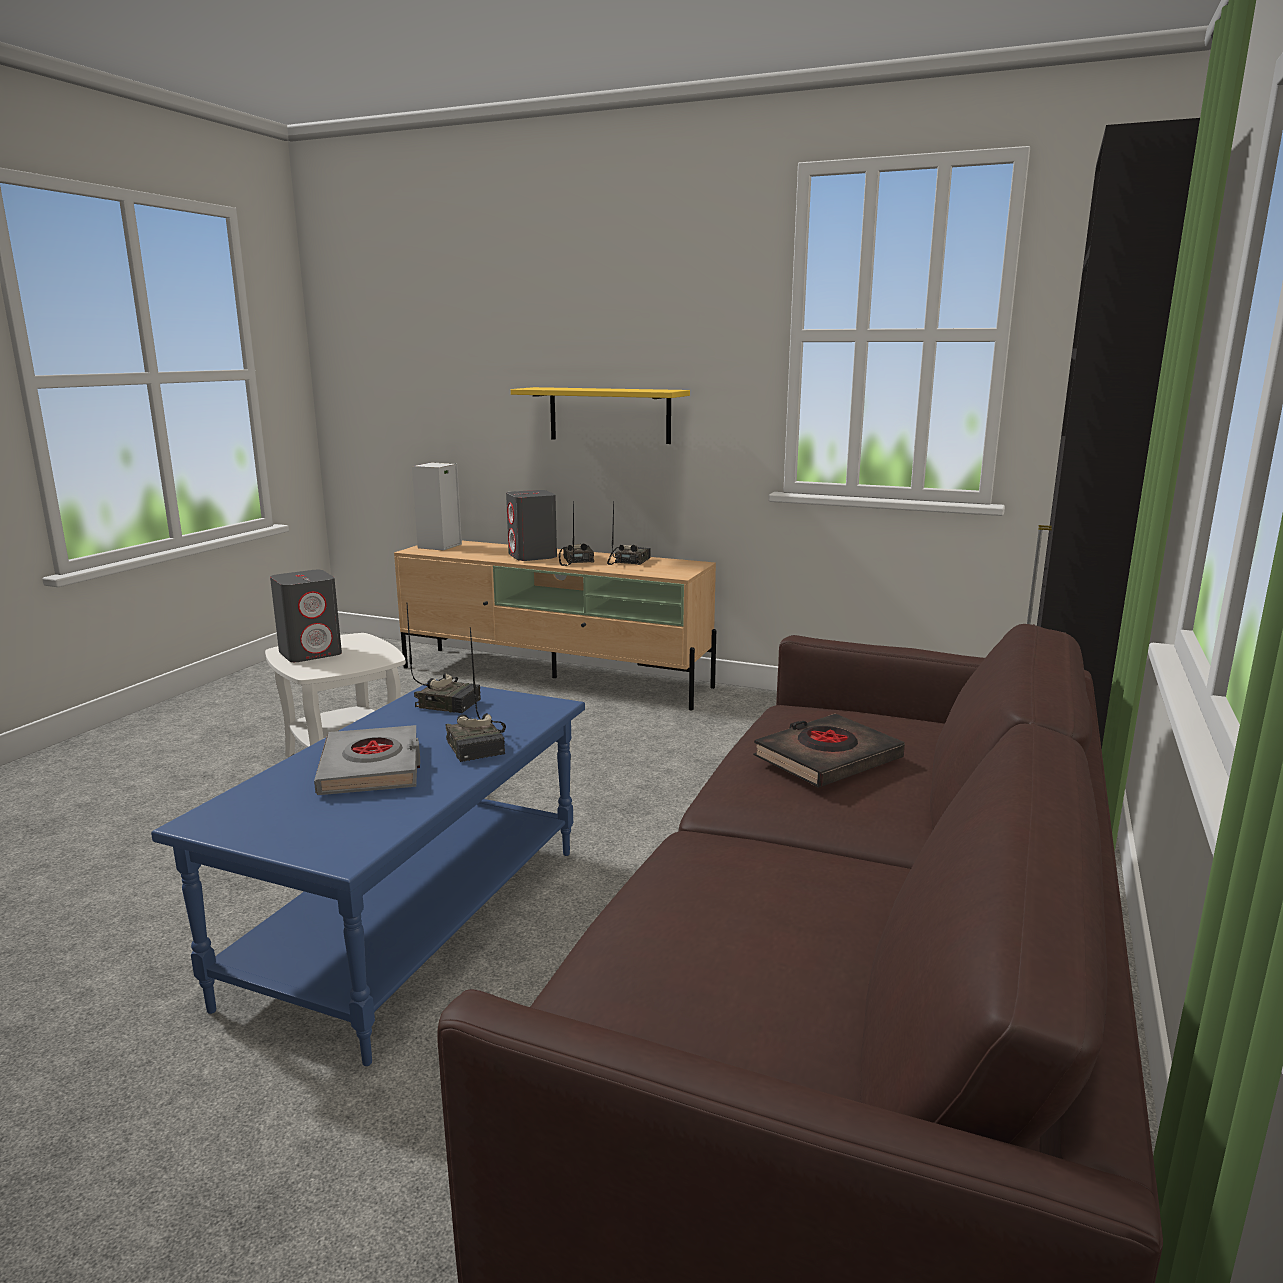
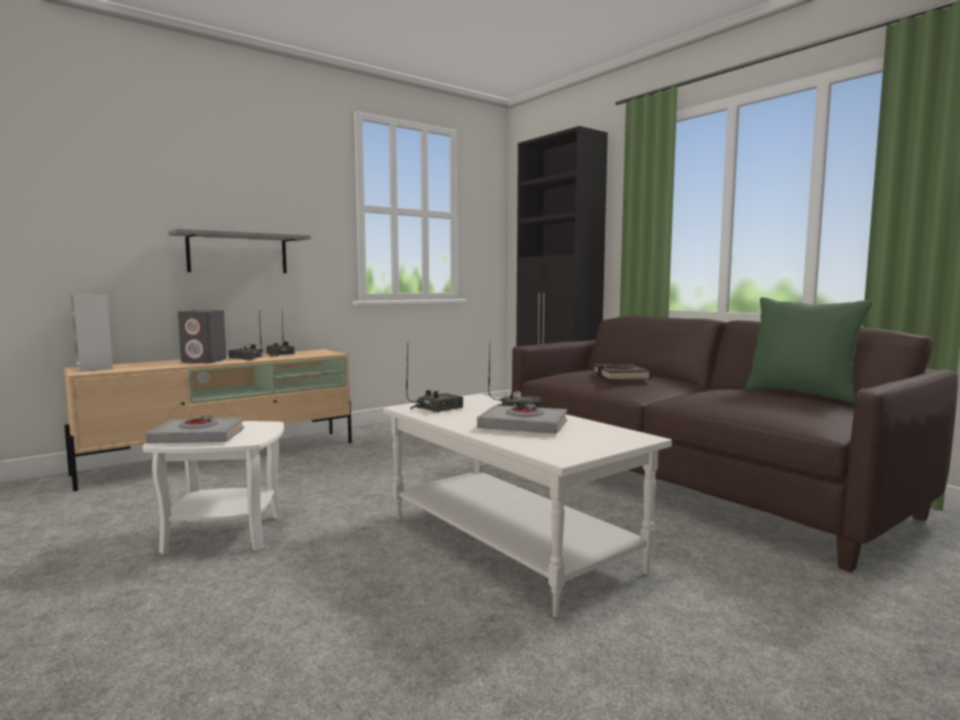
camera: 60 degrees left, 10 degrees down
blue coffee table [151,679,585,1066] -> white coffee table [383,394,672,618]
grey speaker [270,570,342,662] -> grey book [145,415,244,444]
yellow shelf [511,387,690,444] -> grey shelf [168,229,311,273]
none -> green pillow [744,297,873,404]

